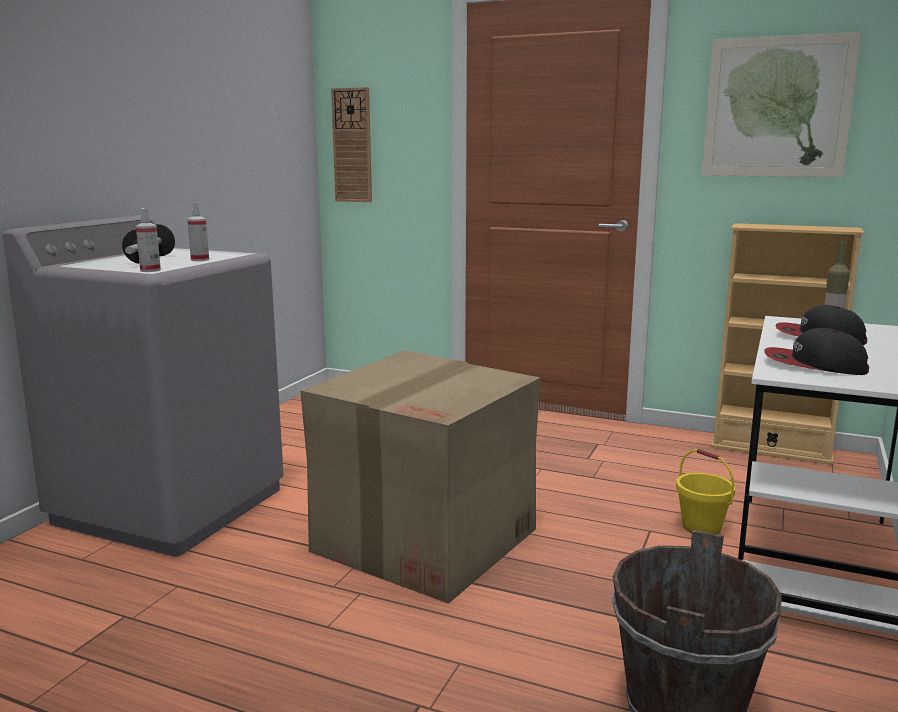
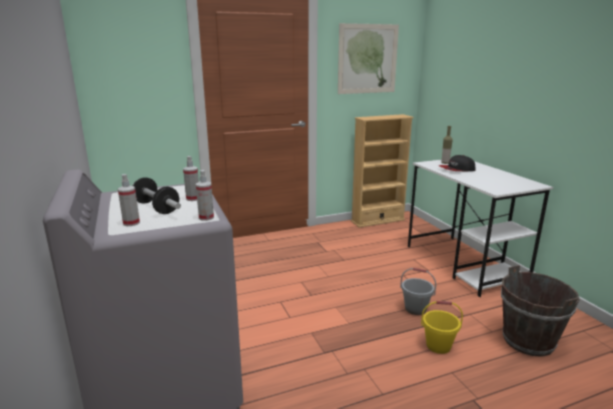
camera: 45 degrees left, 5 degrees up
cardboard box [300,350,541,604] -> none
wall clock [331,87,372,202] -> none
yellow bucket [676,449,735,535] -> yellow bucket moved to [421,301,463,354]
cap [764,328,869,375] -> none
none -> spray bottle [118,174,140,226]
none -> grey bucket [400,268,436,315]

